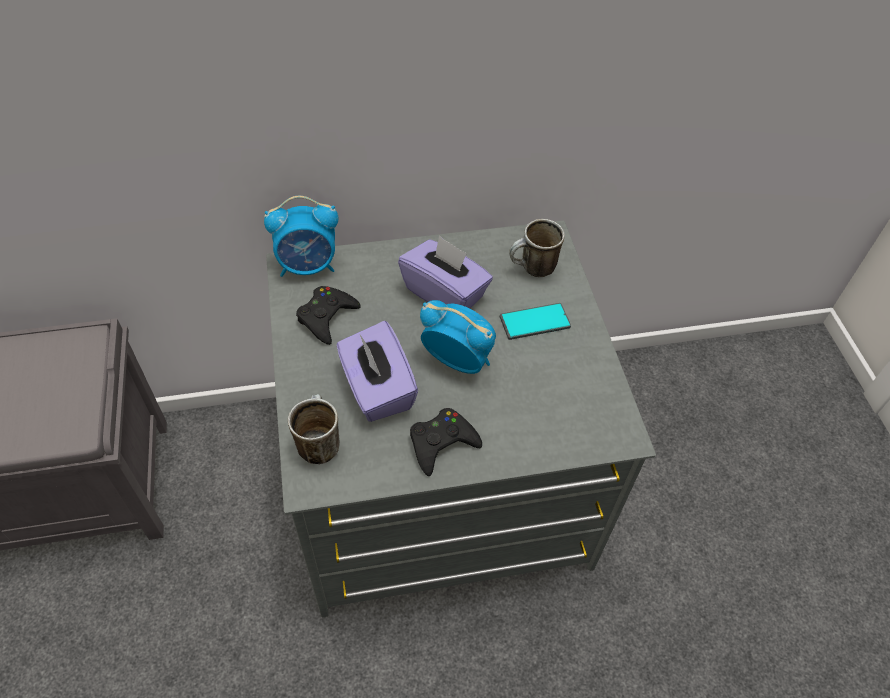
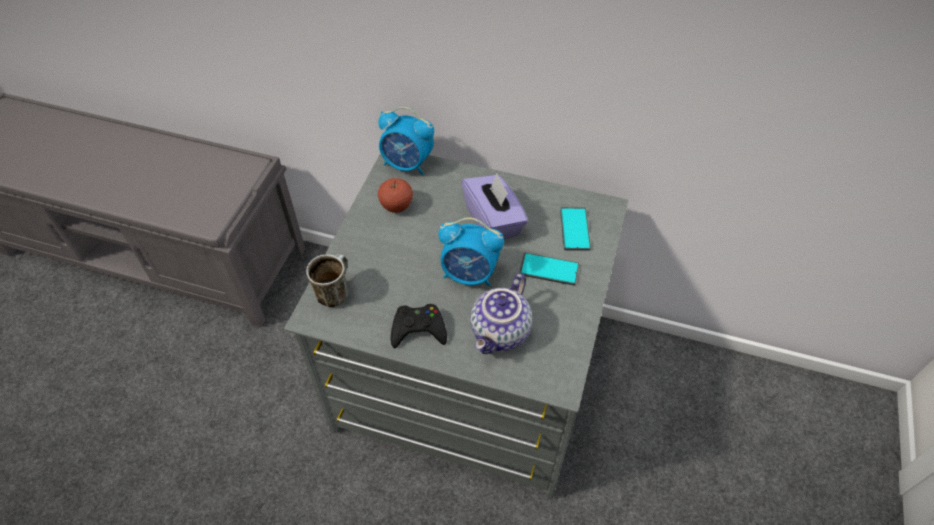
camera: 30 degrees right, 0 degrees up
black game controller [296,286,361,345] -> apple [378,178,413,213]
purple tissue box [337,321,418,422] -> none
alarm clock [420,300,496,374] -> alarm clock turned 135 degrees clockwise [439,217,504,287]
mug [509,219,565,277] -> phone [560,207,591,251]
none -> teapot [470,274,532,354]

